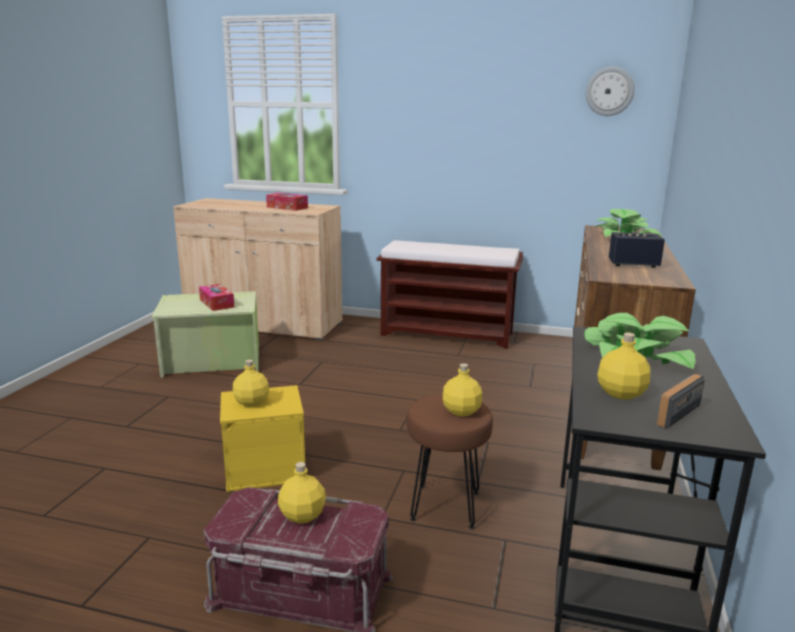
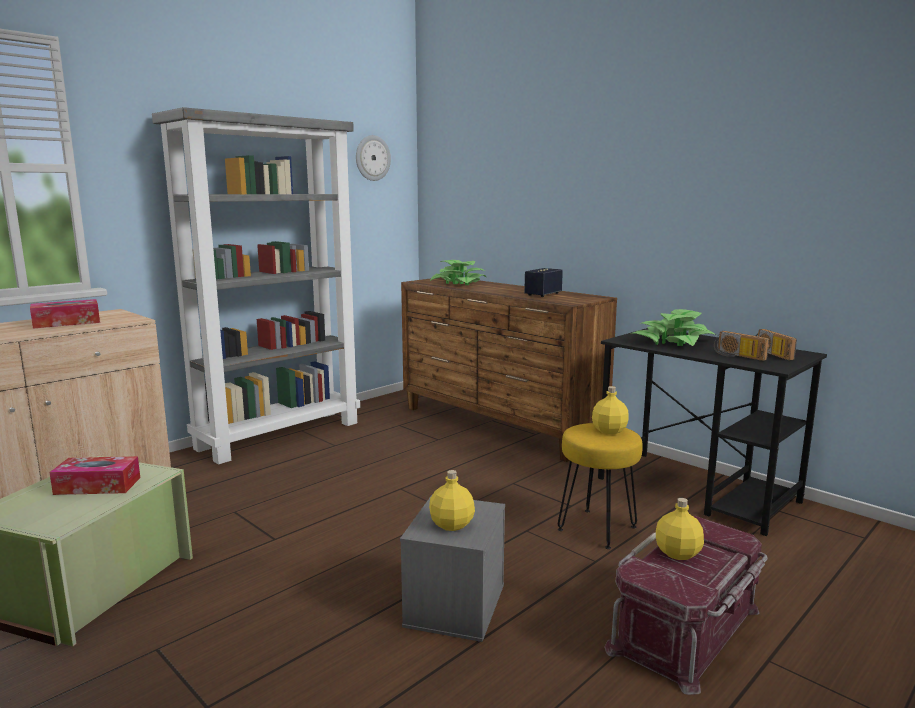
camera: 60 degrees left, 5 degrees down
yellow storage box [220,385,305,492] -> grey storage box [400,495,505,642]
brown bench [376,240,523,349] -> grey bookcase [152,107,360,464]
brown stool [407,394,493,529] -> yellow stool [558,423,643,549]
yellow bottle [597,333,650,399] -> radio [714,331,769,361]

